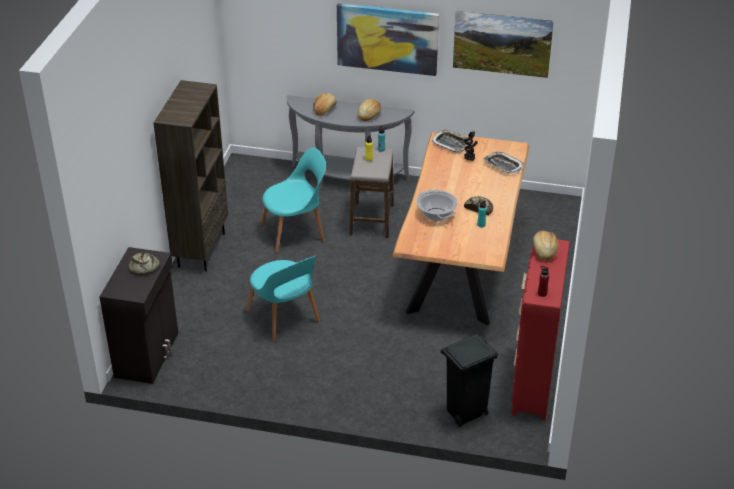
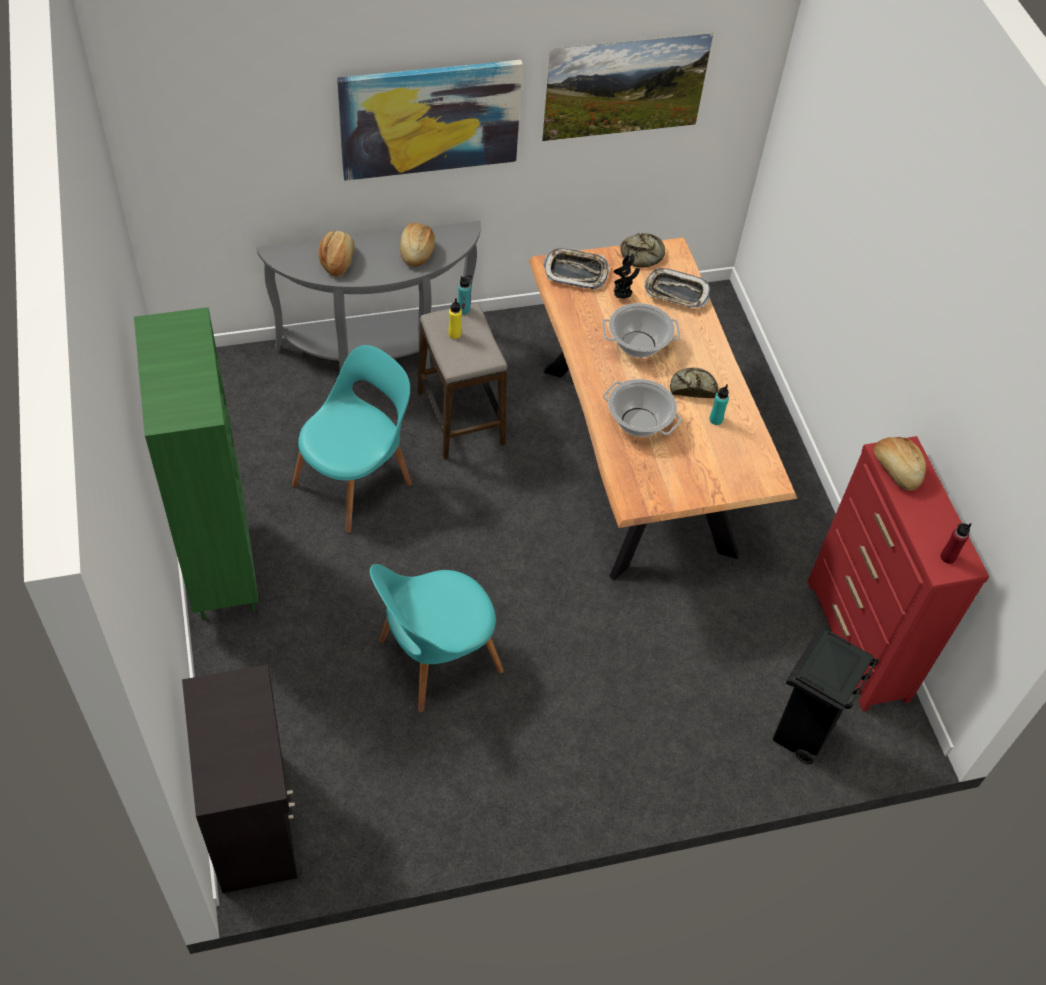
camera: 30 degrees left, 15 degrees up
bread [128,252,160,275] -> bread moved to [621,233,665,268]
brown bookcase [153,80,228,271] -> green bookcase [134,307,258,619]
turquoise chair [246,256,320,342] -> turquoise chair turned 120 degrees clockwise [370,564,504,712]
none -> cooking pot [602,303,680,358]

